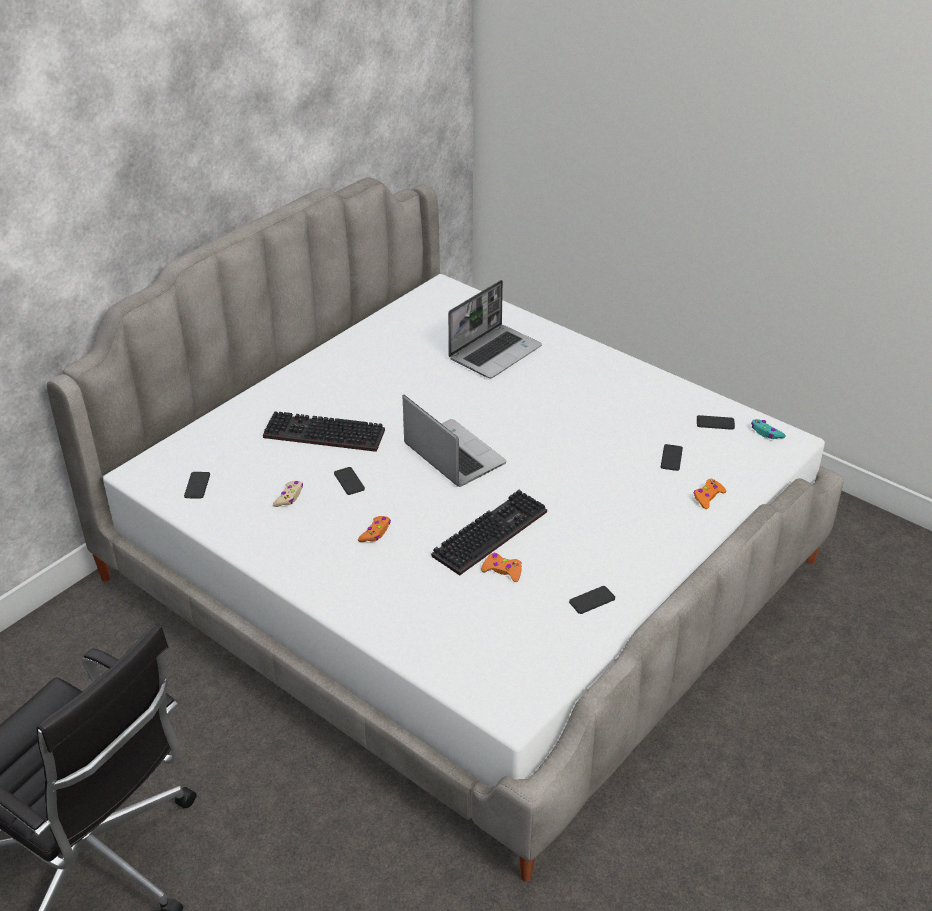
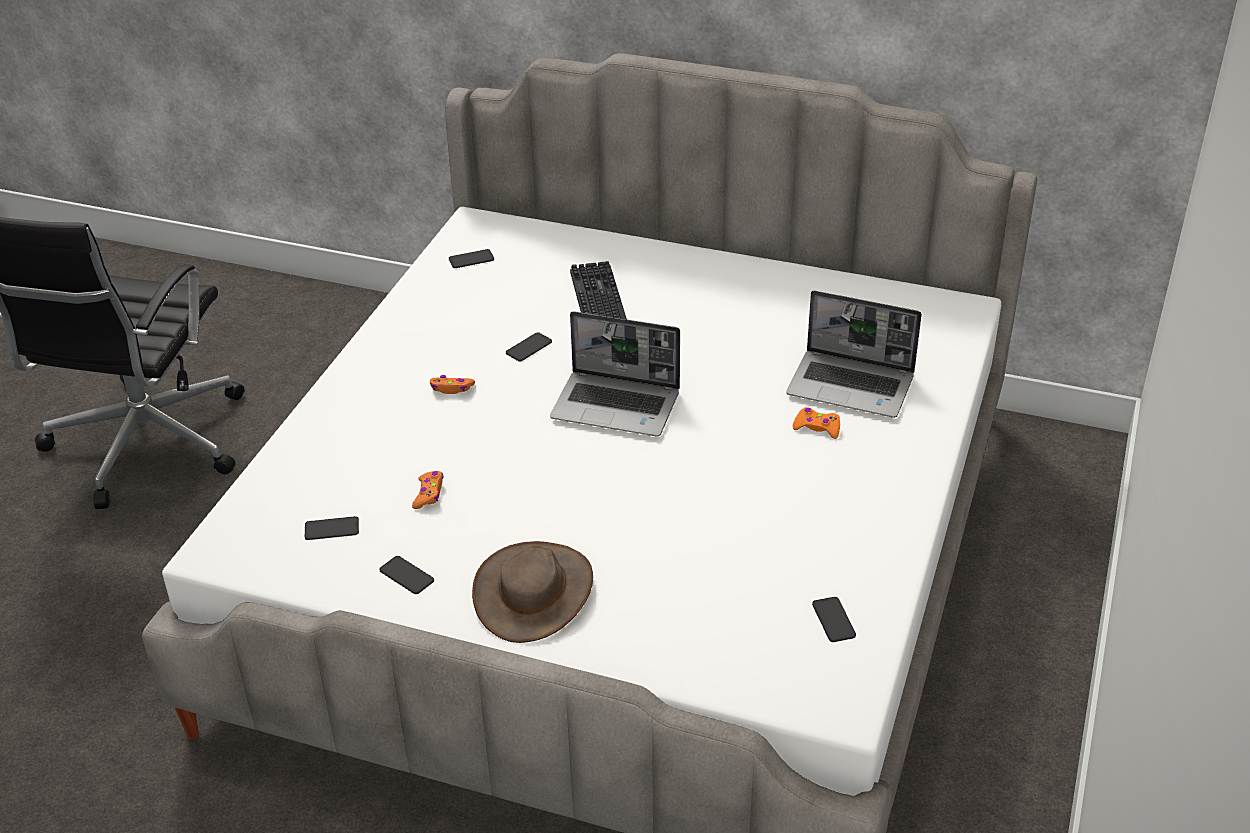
camera: 70 degrees right, 0 degrees up
beige game controller [273,481,303,507] -> none
laptop [403,395,506,487] -> laptop turned 75 degrees clockwise [550,311,680,436]
keyboard [431,490,547,576] -> none
phone [661,444,683,471] -> phone moved to [305,516,359,540]
orange game controller [693,479,727,509] -> orange game controller moved to [793,407,840,439]
turquoise game controller [751,419,786,439] -> none
none -> brown hat [472,541,593,643]

